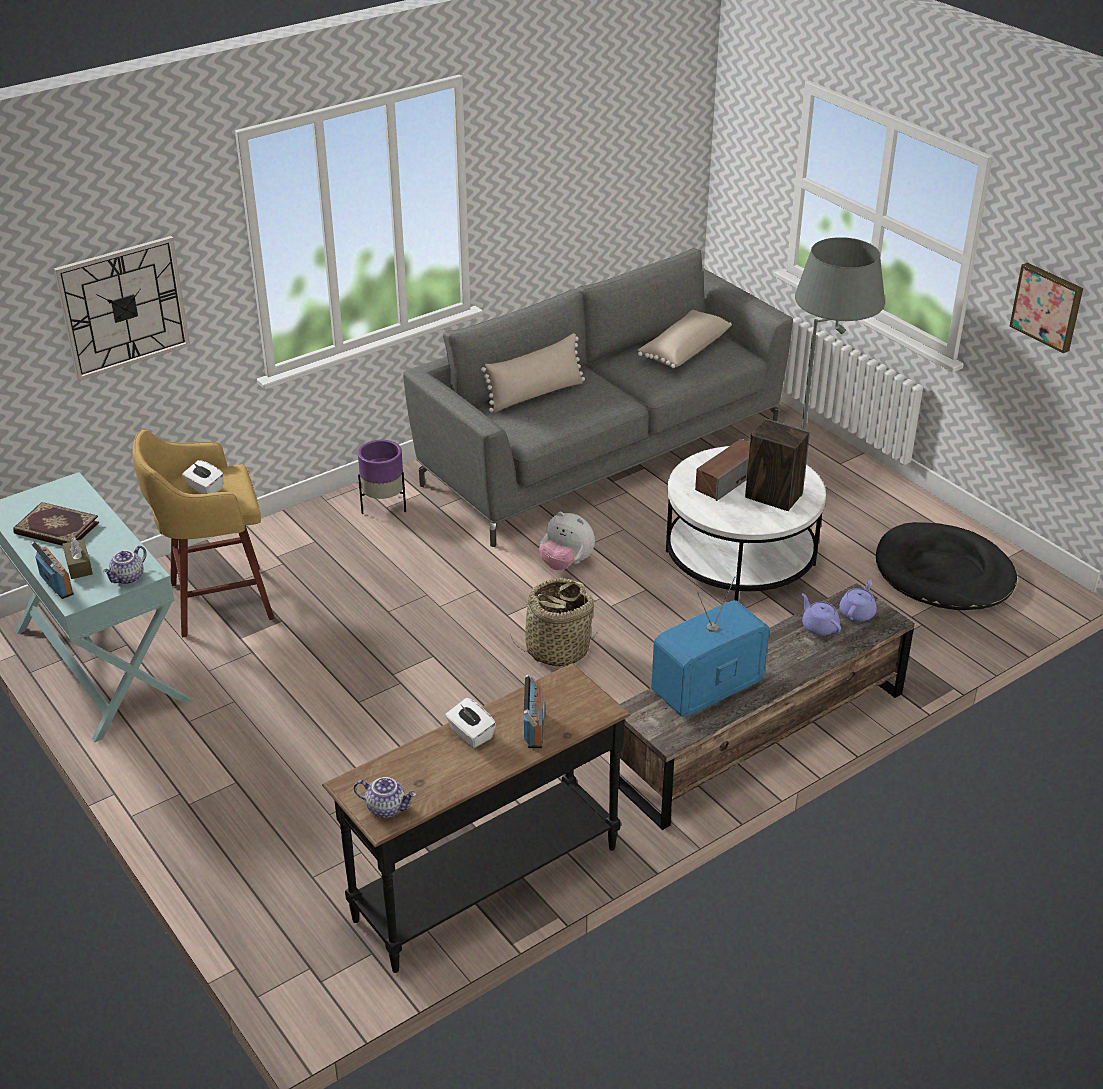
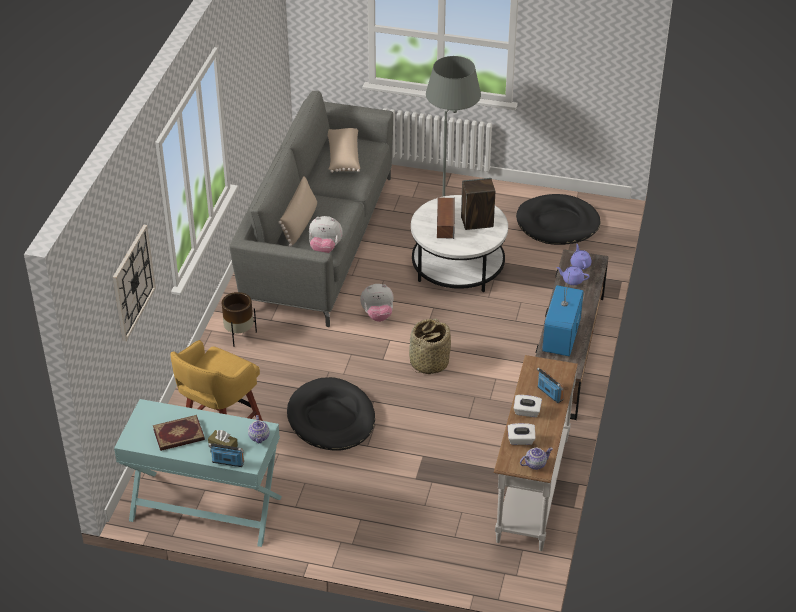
camera: 40 degrees left, 5 degrees up
white tissue box [182,460,224,494] -> white tissue box moved to [508,423,535,445]
black console table [322,663,631,973] -> white console table [494,355,578,551]
purple planter [358,440,406,514] -> brown planter [222,292,257,347]
picture [1010,263,1083,353] -> none
none -> black dog bed [287,377,375,450]
none -> plush toy [309,216,343,253]

